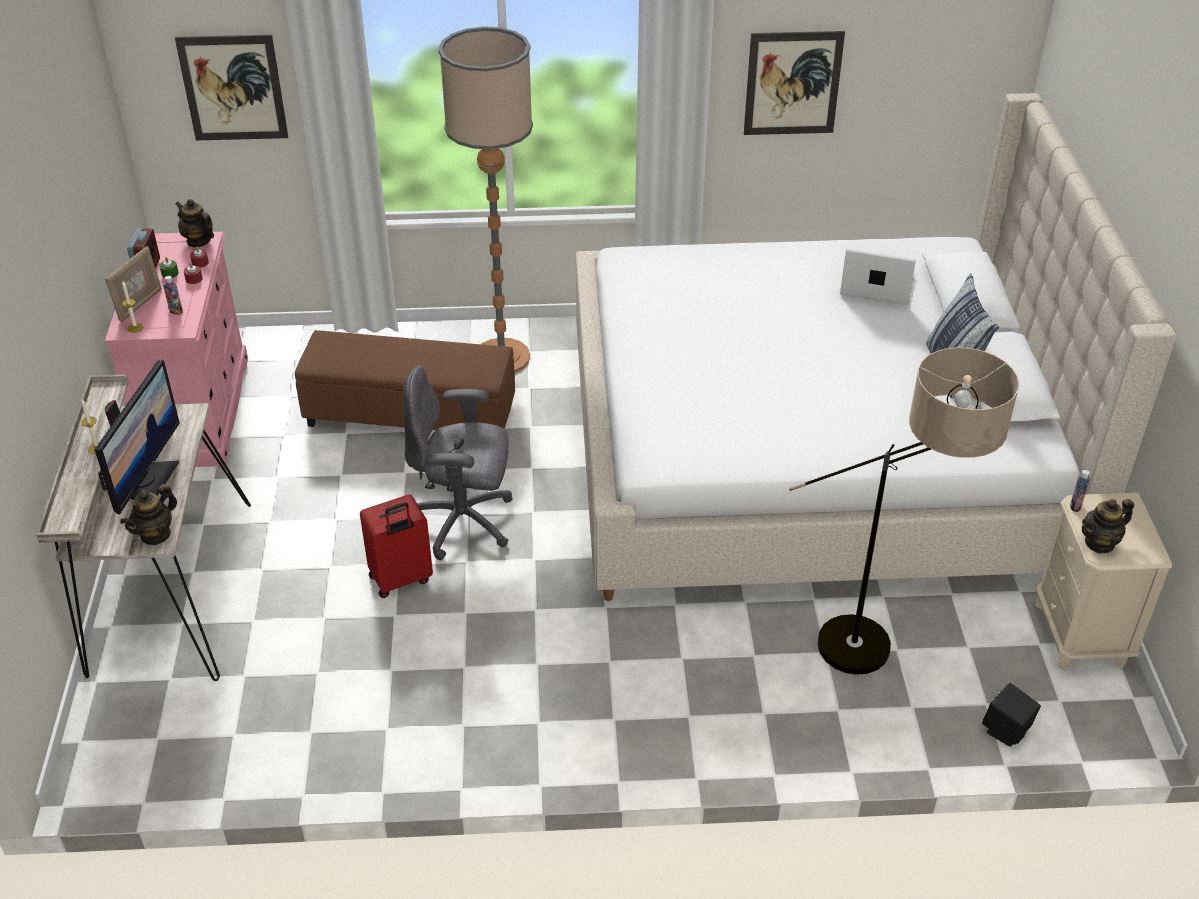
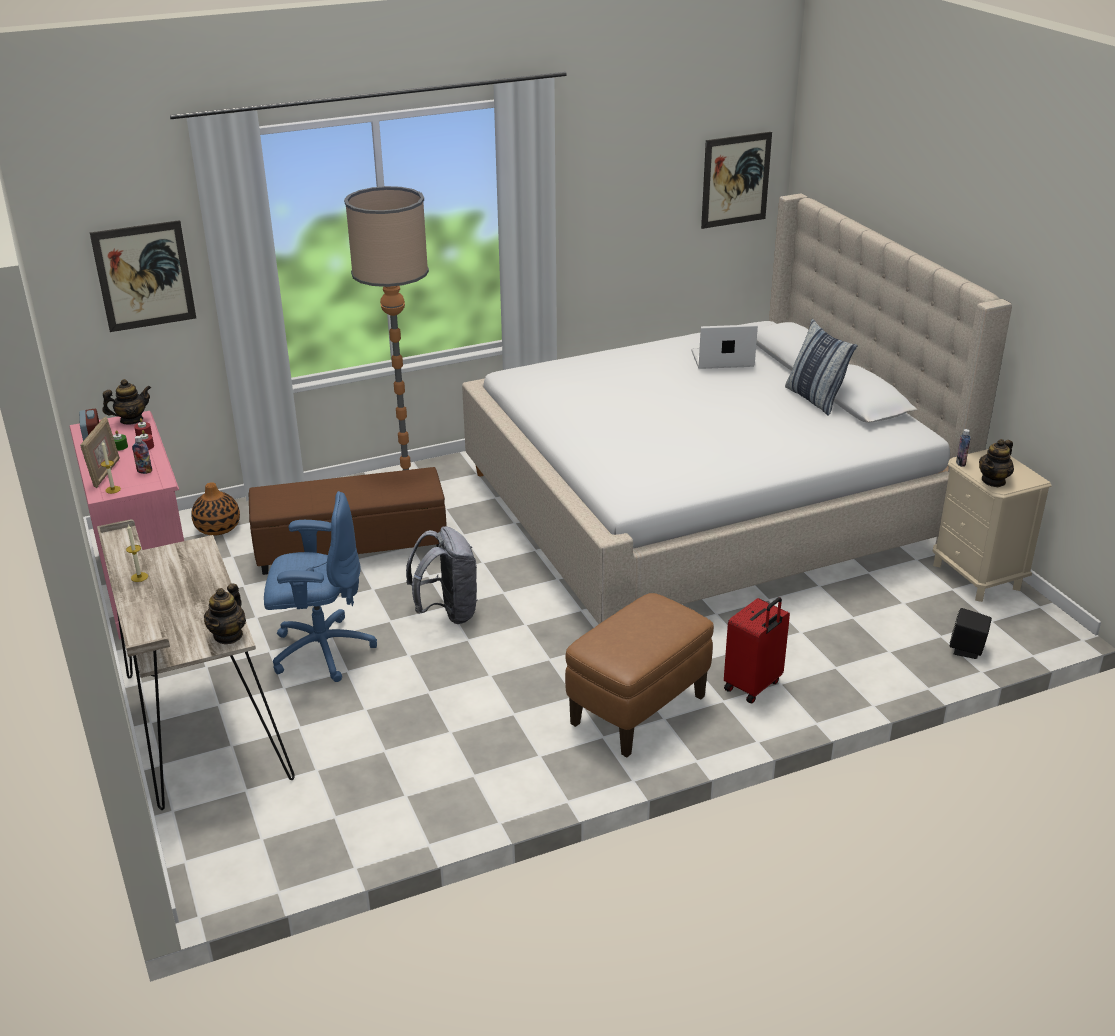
camera: 20 degrees left, 10 degrees down
monitor [95,360,180,514] -> none
teapot [175,199,214,247] -> teapot turned 135 degrees clockwise [103,379,151,424]
red suitcase [360,494,433,598] -> red suitcase moved to [724,597,790,703]
grey office chair [403,365,512,560] -> grey backpack [406,526,478,624]
picture [744,31,845,135] -> picture moved to [701,132,772,229]
floor lamp [789,347,1019,675] -> none
none -> vase [191,482,240,536]
none -> blue office chair [264,491,377,682]
none -> brown ottoman [565,593,714,757]

